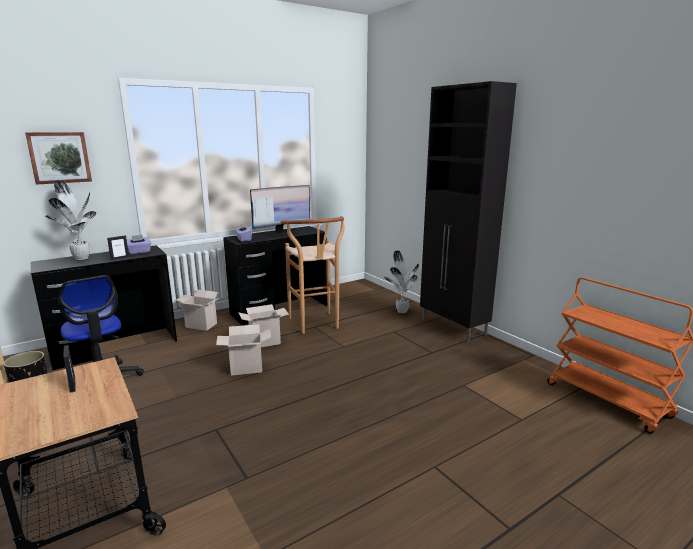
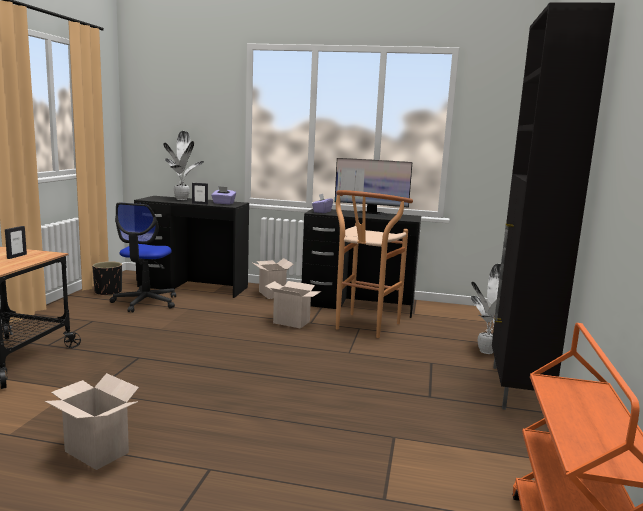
camera: 45 degrees right, 5 degrees down
picture [25,132,92,185] -> none
cardboard box [216,324,271,376] -> cardboard box moved to [45,373,139,470]

